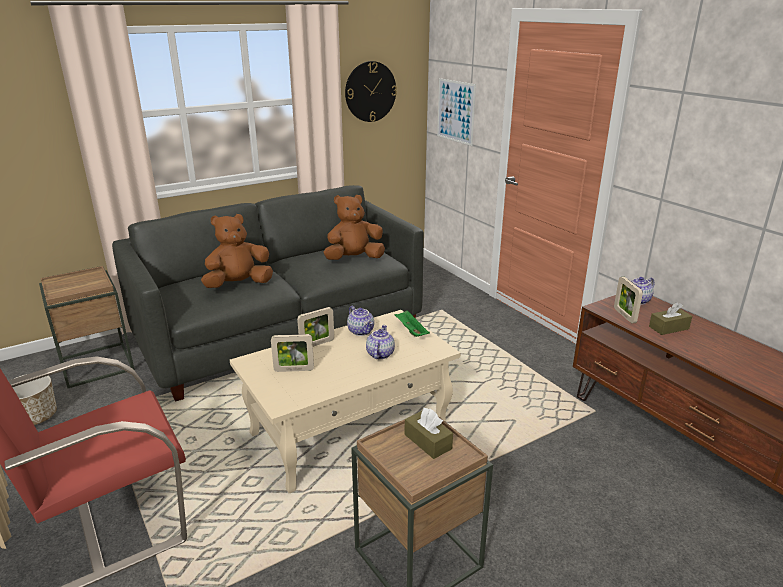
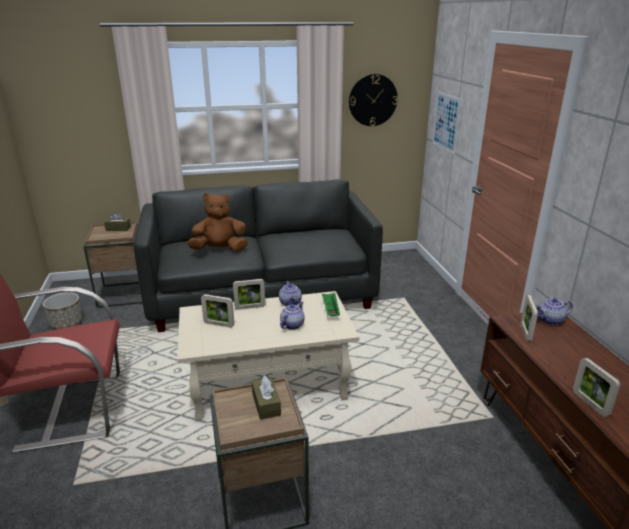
camera: 20 degrees right, 0 degrees up
brown plush toy [324,195,385,260] -> none
brown tissue box [649,302,692,335] -> brown tissue box moved to [104,212,131,231]
none -> picture frame [573,358,620,417]

